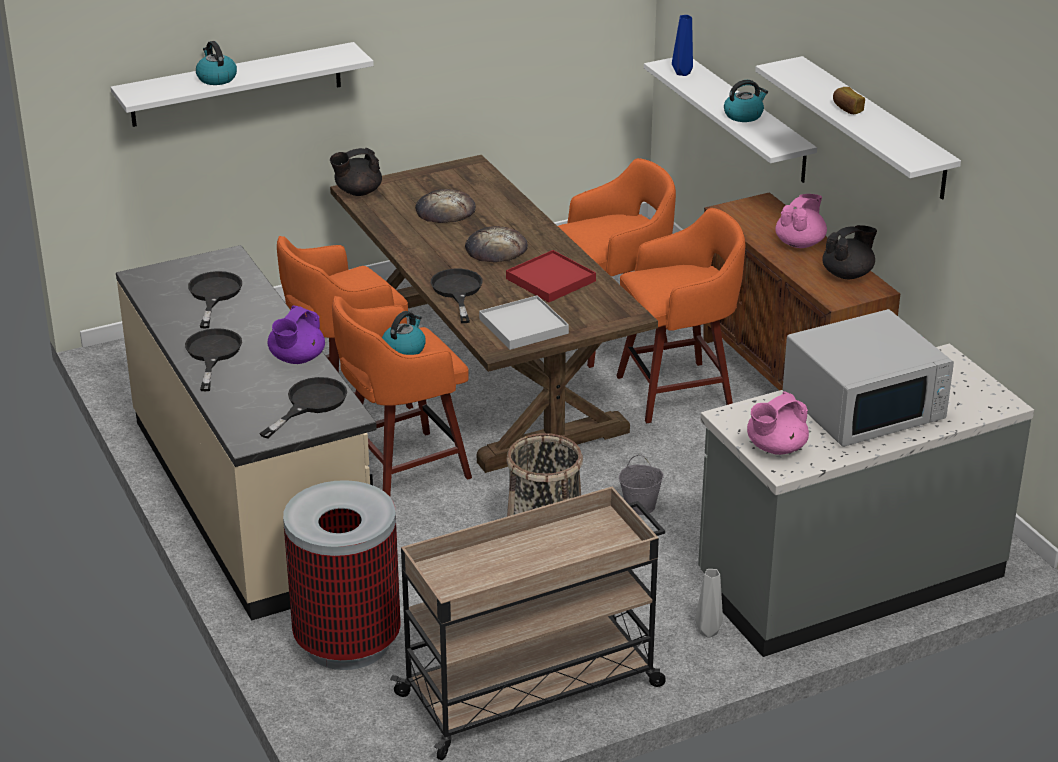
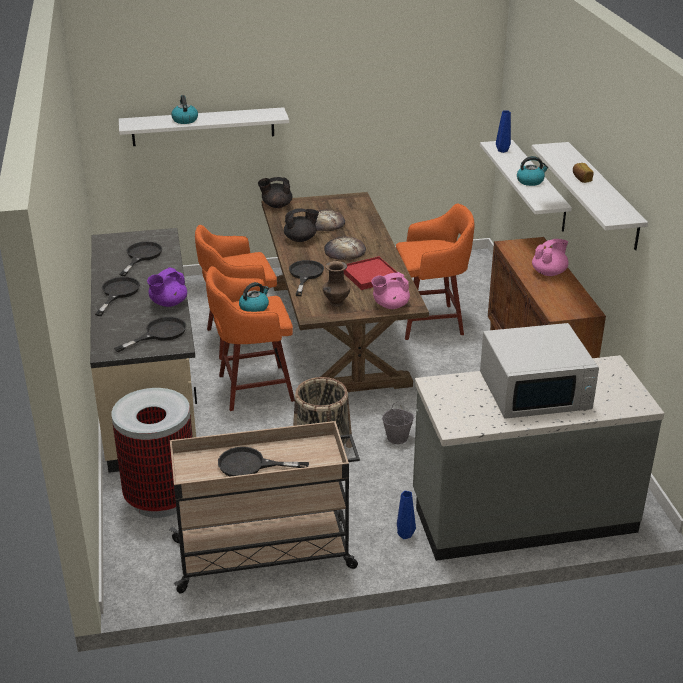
camera: 15 degrees right, 0 degrees up
white tray [479,295,569,350] -> brown vase [323,261,350,307]
orange stool [616,208,745,423] -> none
grey vase [695,569,723,638] -> blue vase [397,491,416,539]
pink teapot [747,392,809,455] -> pink teapot moved to [371,272,410,309]
black teapot [822,225,877,279] -> black teapot moved to [284,208,319,242]
none -> black frying pan [218,447,309,477]

